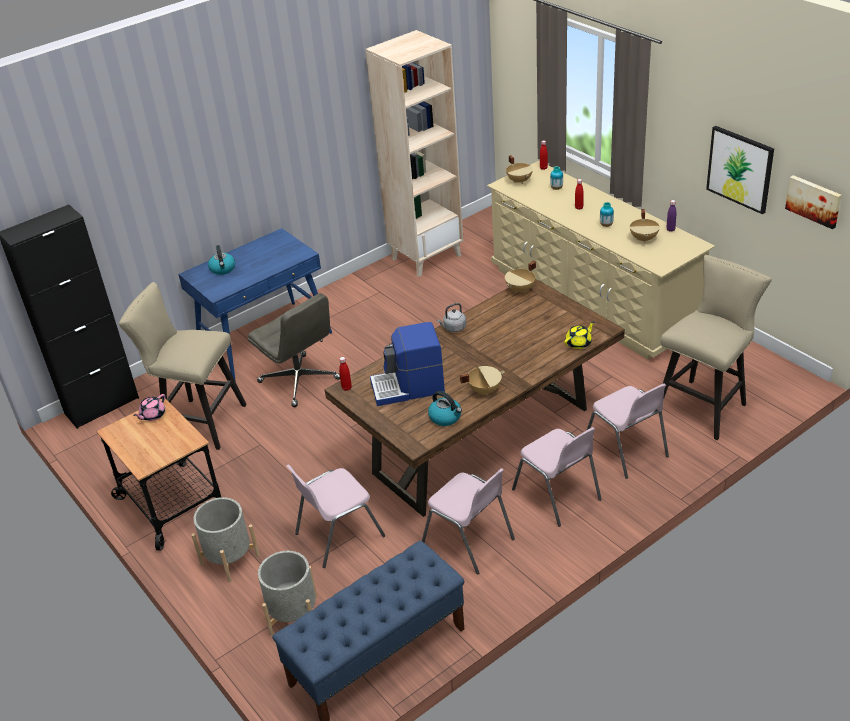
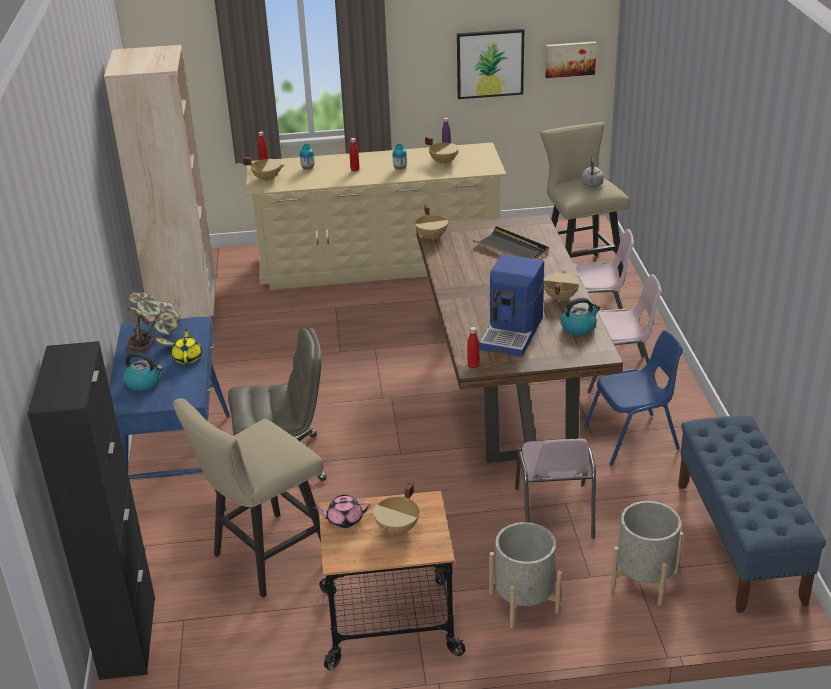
camera: 60 degrees left, 5 degrees down
pink teapot [133,394,165,421] -> pink teapot turned 105 degrees clockwise [313,495,371,528]
pink chair [422,468,515,574] -> blue chair [584,330,683,466]
grey kettle [437,303,466,332] -> grey kettle moved to [581,158,604,187]
yellow teapot [564,321,594,349] -> yellow teapot moved to [172,329,202,364]
none -> potted plant [126,292,181,352]
none -> beige cooking pot [373,483,419,536]
none -> black tray [473,226,549,259]

